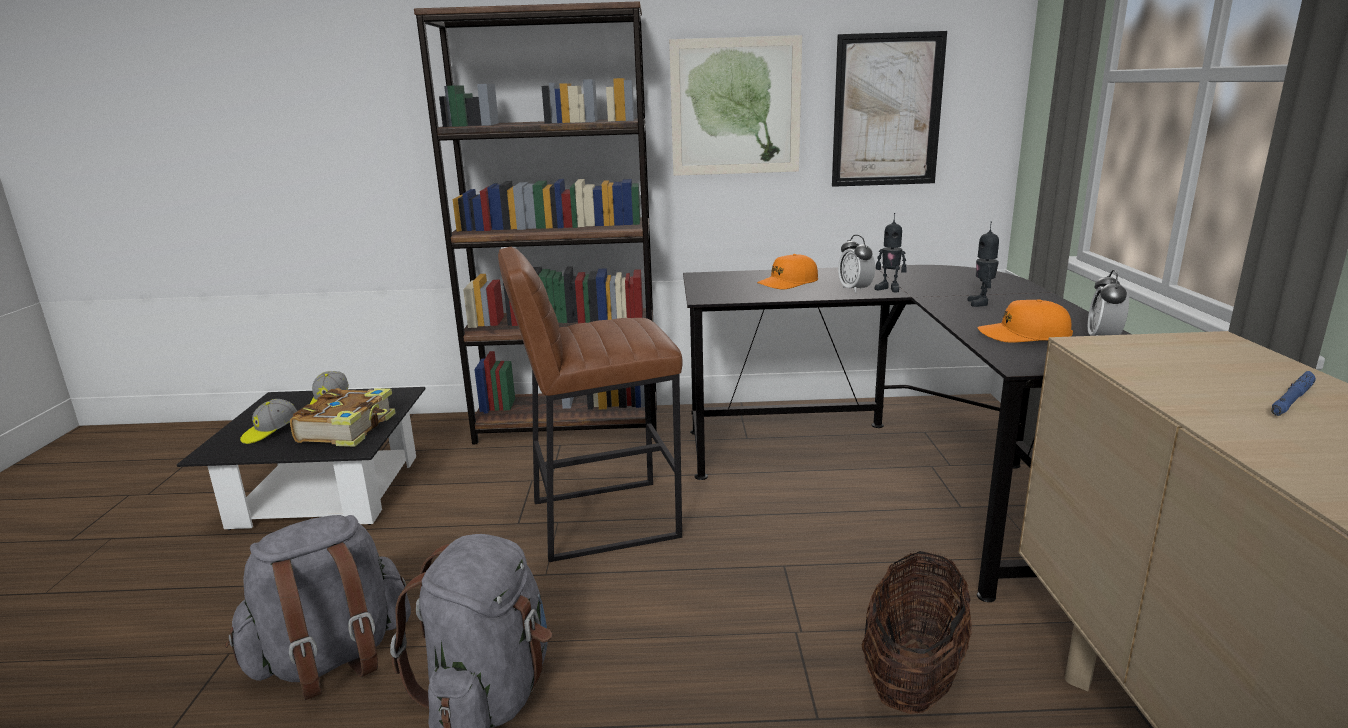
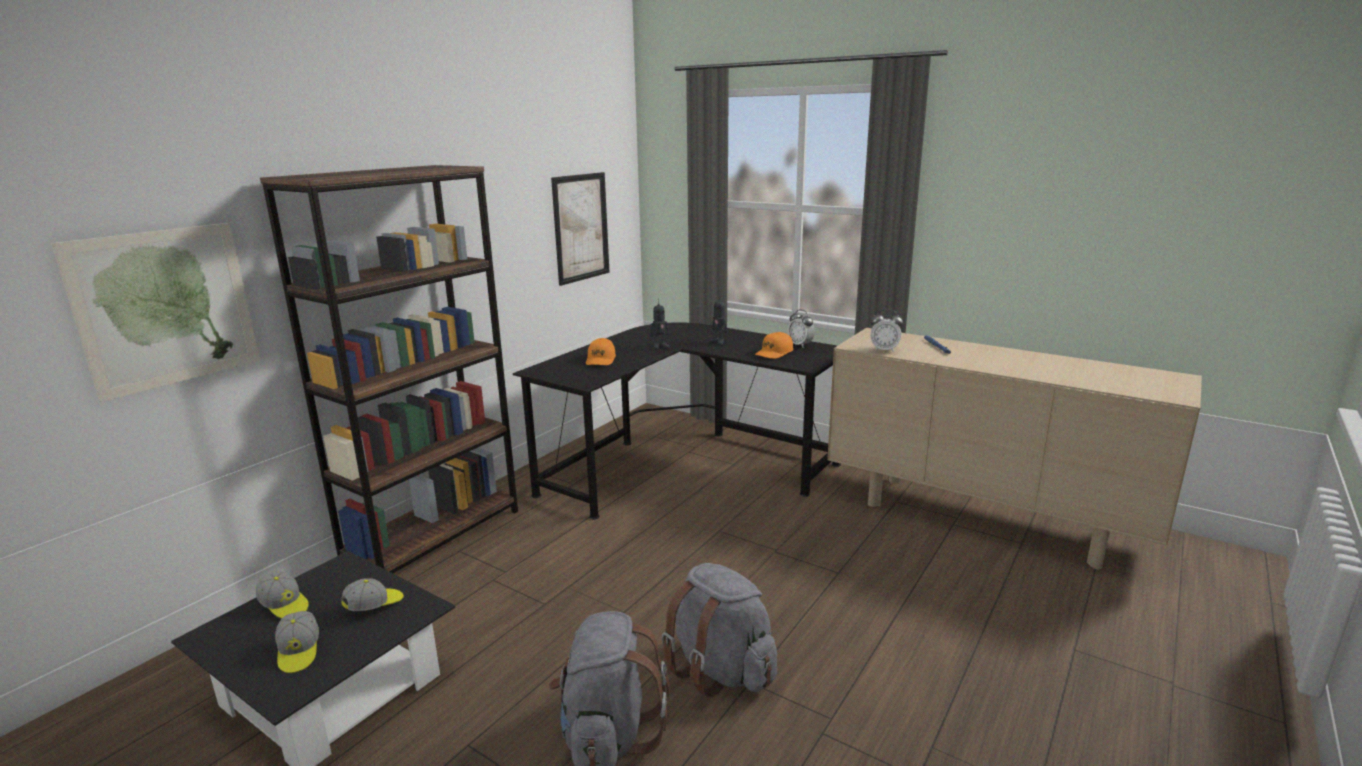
camera: 55 degrees left, 0 degrees up
book [290,388,396,447] -> cap [341,578,404,611]
brown stool [498,247,683,562] -> none
picture [669,35,802,176] -> picture moved to [52,223,260,402]
alarm clock [838,235,875,293] -> alarm clock moved to [870,309,903,352]
basket [862,551,972,714] -> none

